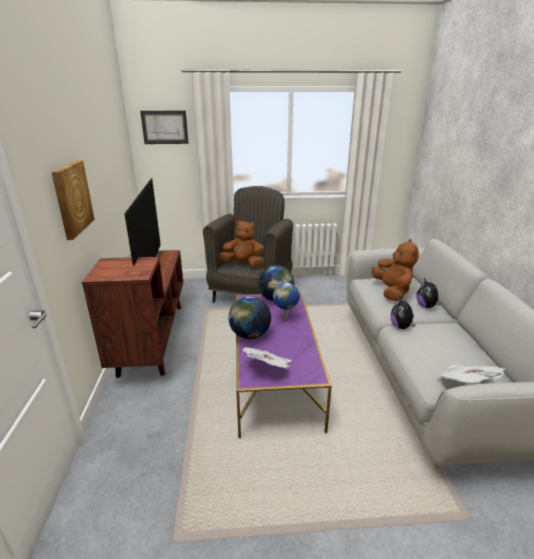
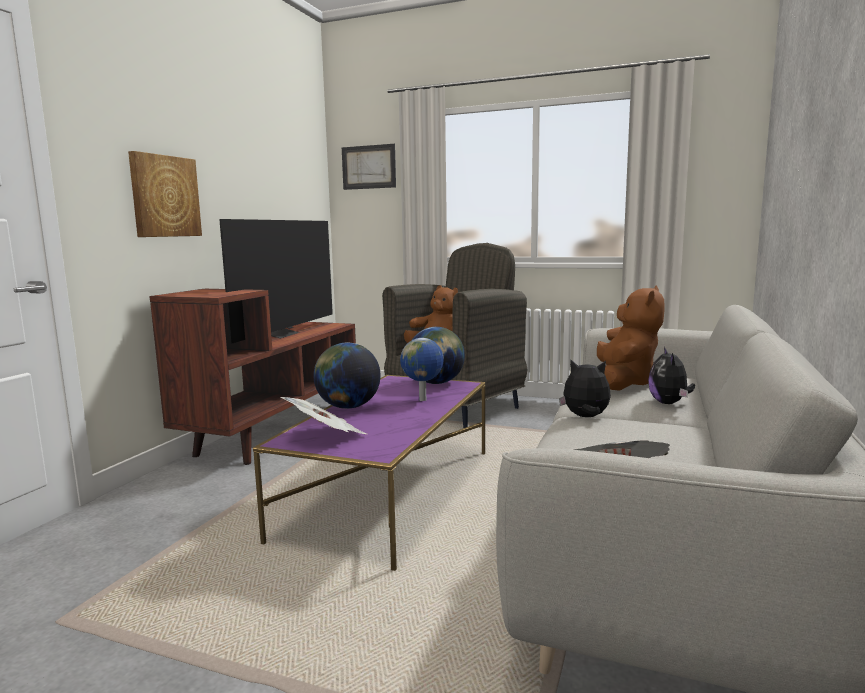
camera: 25 degrees right, 15 degrees down
plush toy [391,296,416,329] -> plush toy turned 90 degrees clockwise [559,359,611,417]

